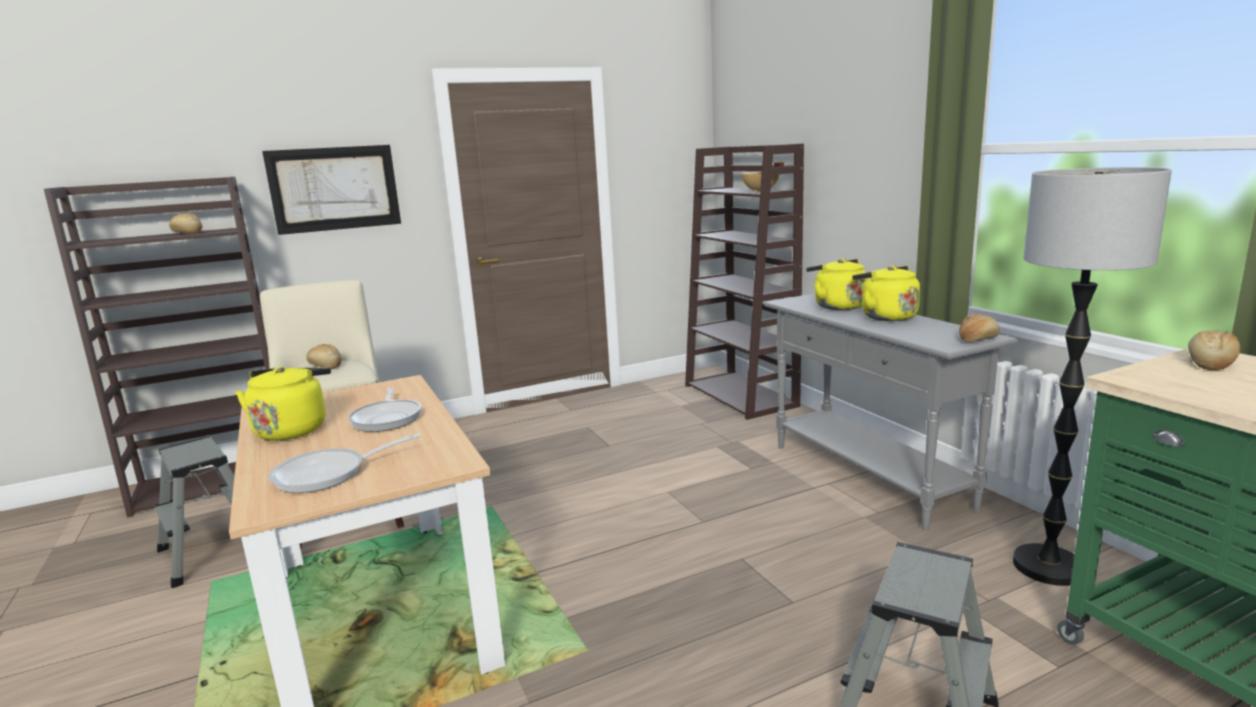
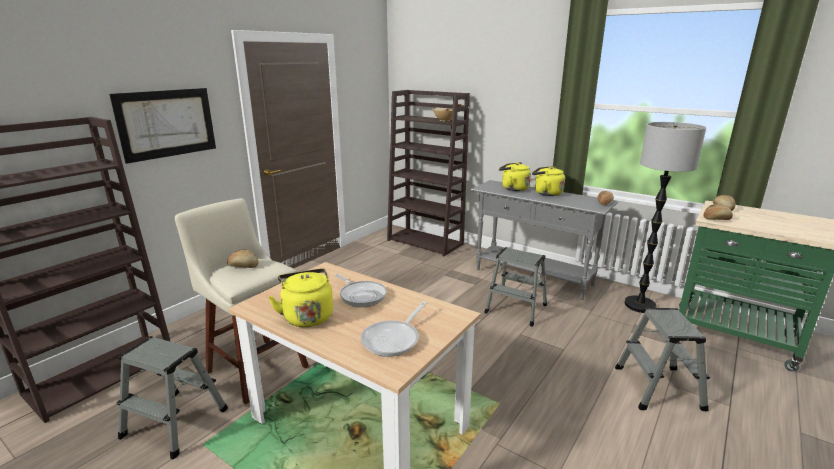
camera: 30 degrees left, 5 degrees up
bread [169,213,202,234] -> bread moved to [703,204,733,220]
none -> grey step ladder [484,247,547,327]

